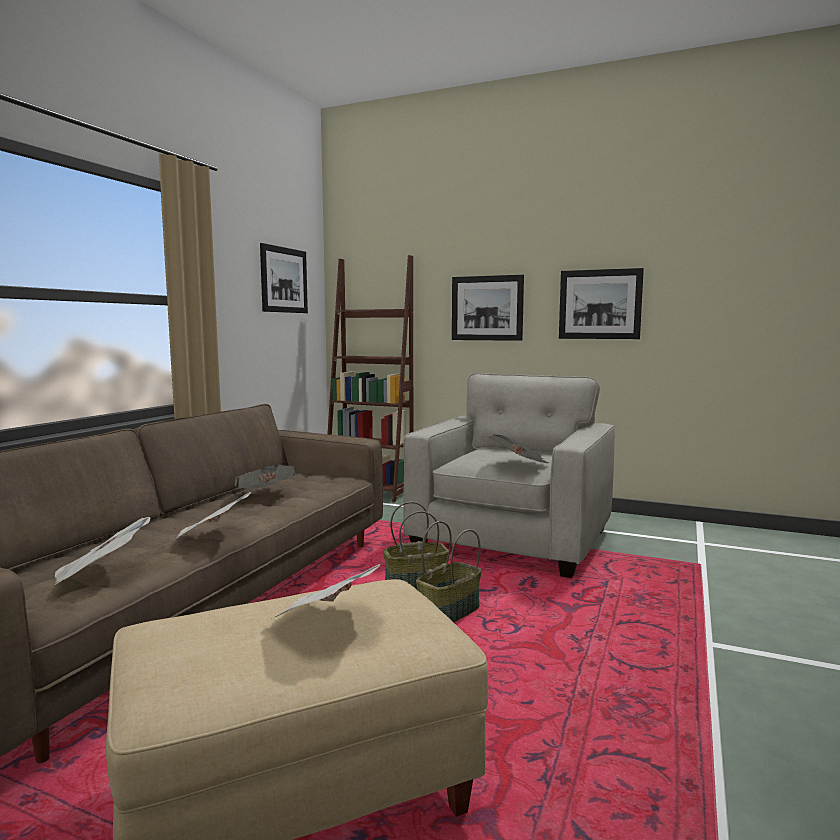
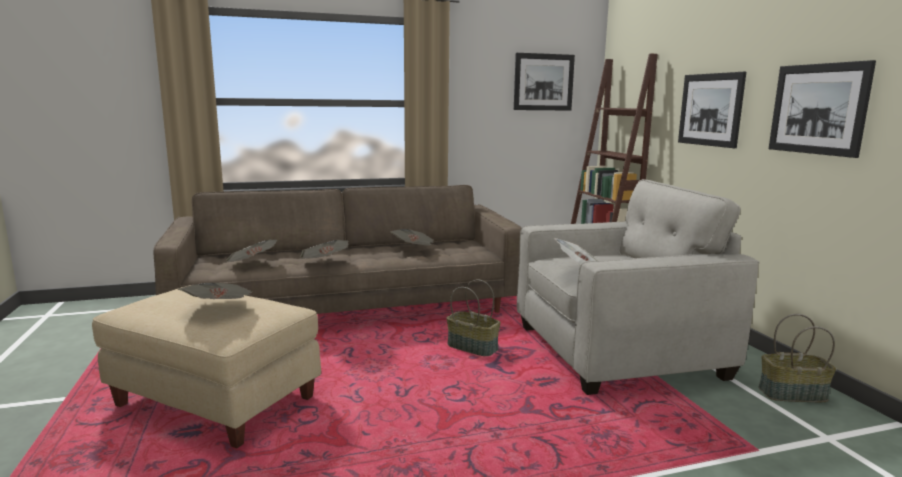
camera: 50 degrees right, 5 degrees up
basket [416,521,482,622] -> basket moved to [758,314,836,402]

